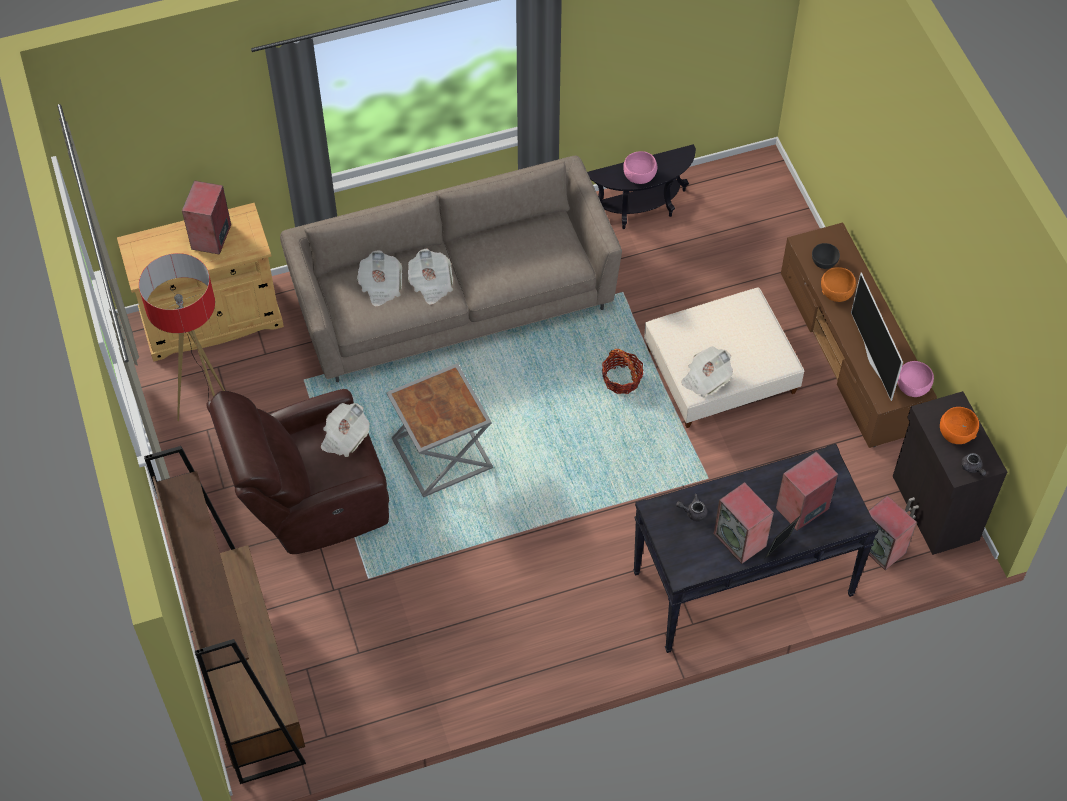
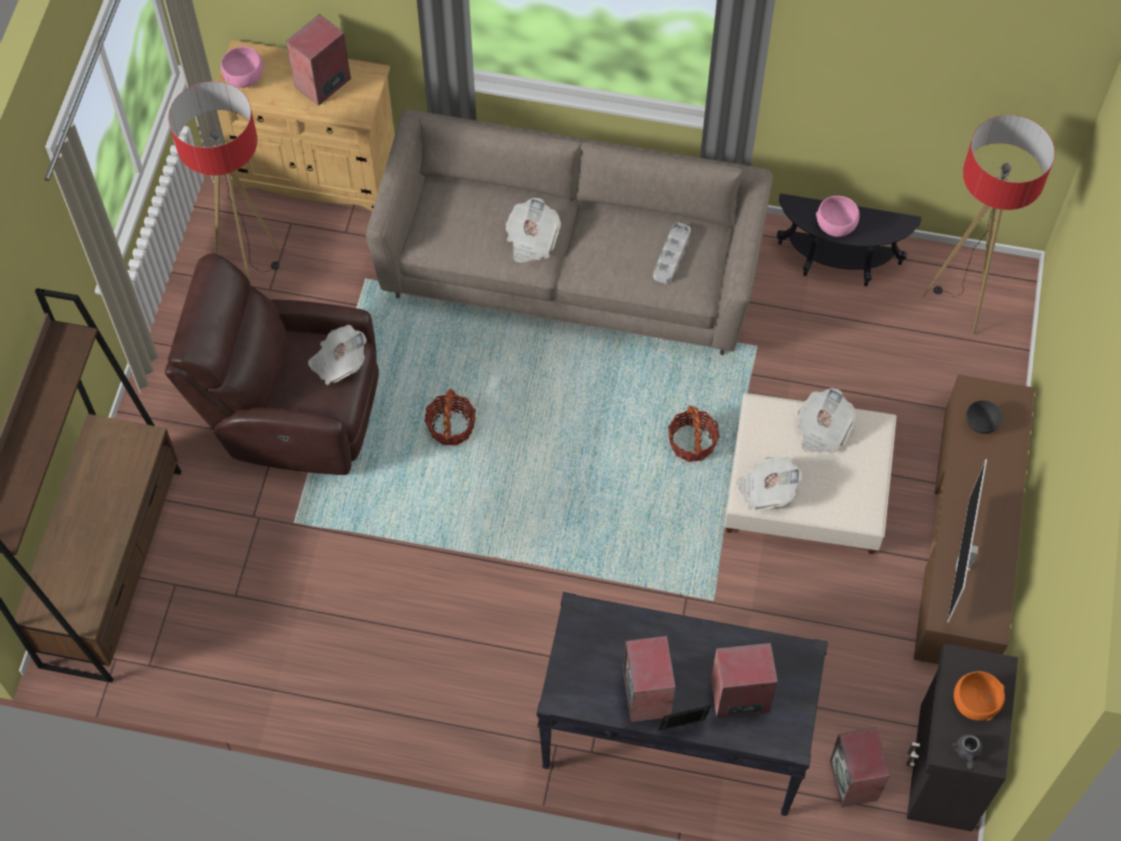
camera: 30 degrees right, 5 degrees up
newspaper [357,250,402,307] -> newspaper moved to [798,388,856,452]
grey side table [386,363,493,497] -> basket [425,389,476,446]
grey teapot [676,494,708,521] -> none
orange bowl [821,267,856,302] -> none
pink bowl [898,361,934,397] -> pink bowl moved to [221,46,263,88]
none -> grey tray [653,222,691,284]
none -> floor lamp [923,115,1055,334]

